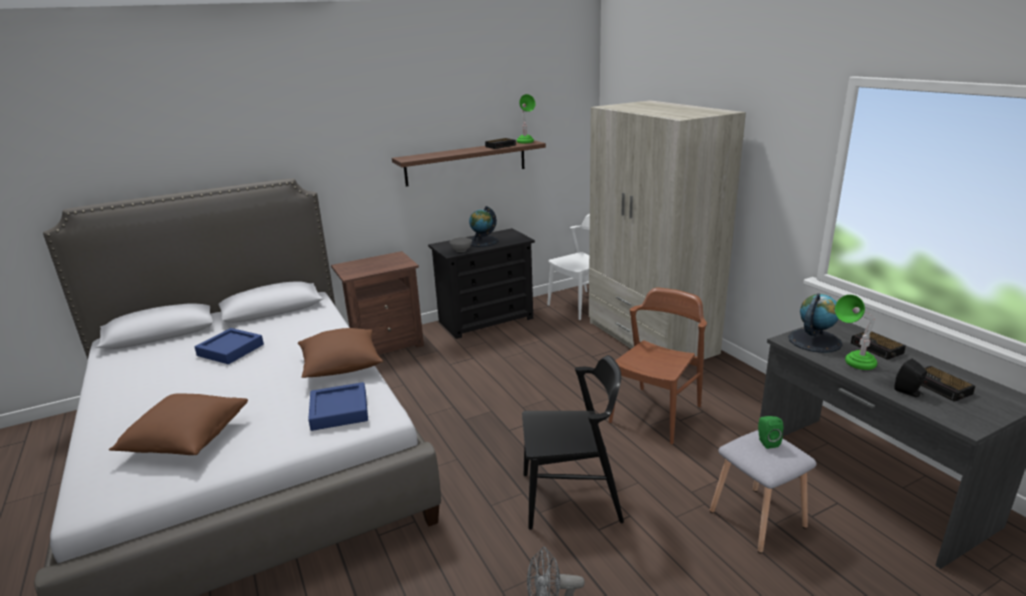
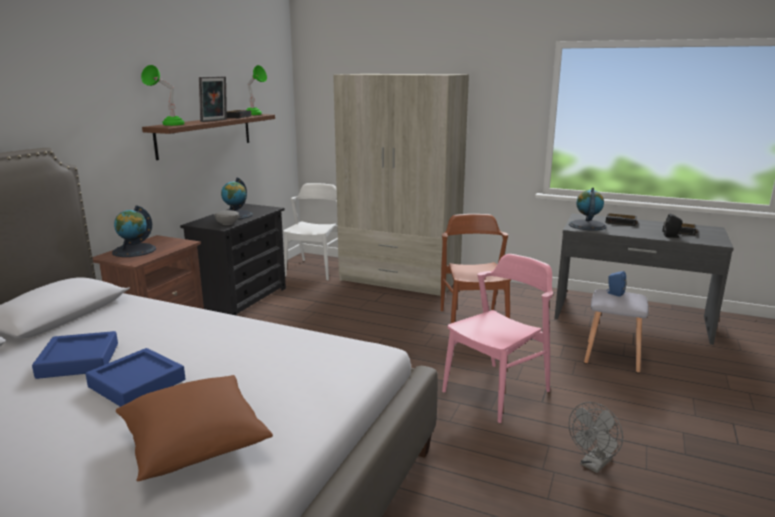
camera: 40 degrees left, 5 degrees down
brown pillow [298,328,383,378] -> none
blue tray [308,382,368,431] -> blue tray moved to [86,348,185,407]
black chair [522,355,624,530] -> pink chair [442,254,553,423]
green speaker [758,416,783,449] -> blue speaker [606,271,627,297]
green table lamp [835,295,877,370] -> green table lamp moved to [141,65,184,126]
none -> globe [112,205,156,257]
none -> picture frame [199,76,227,122]

